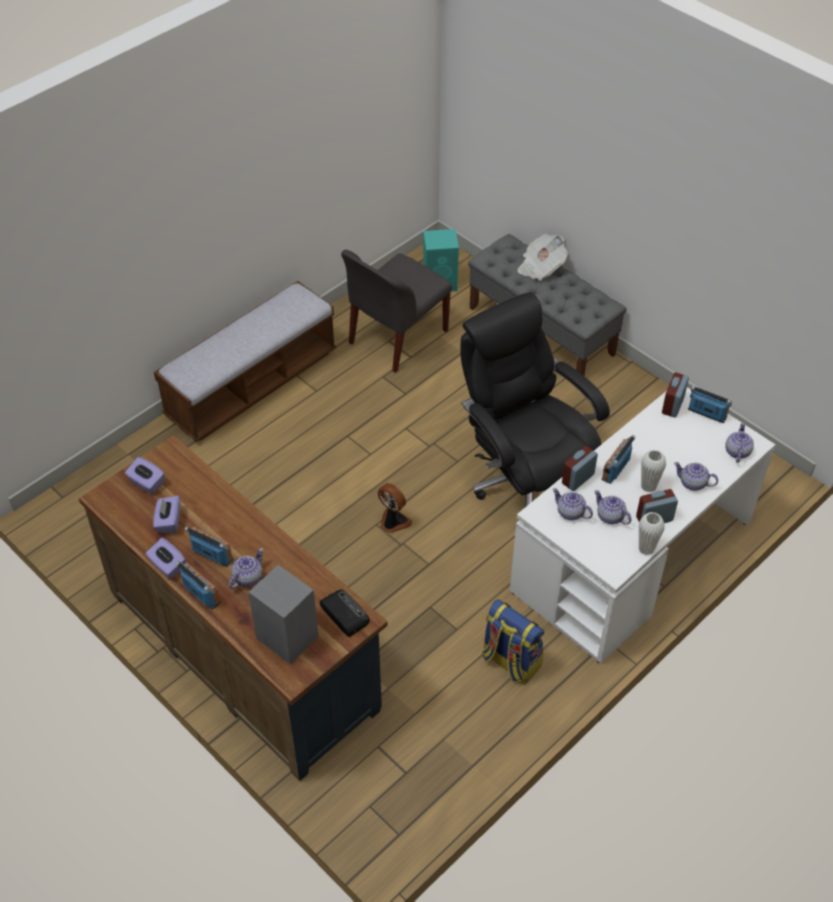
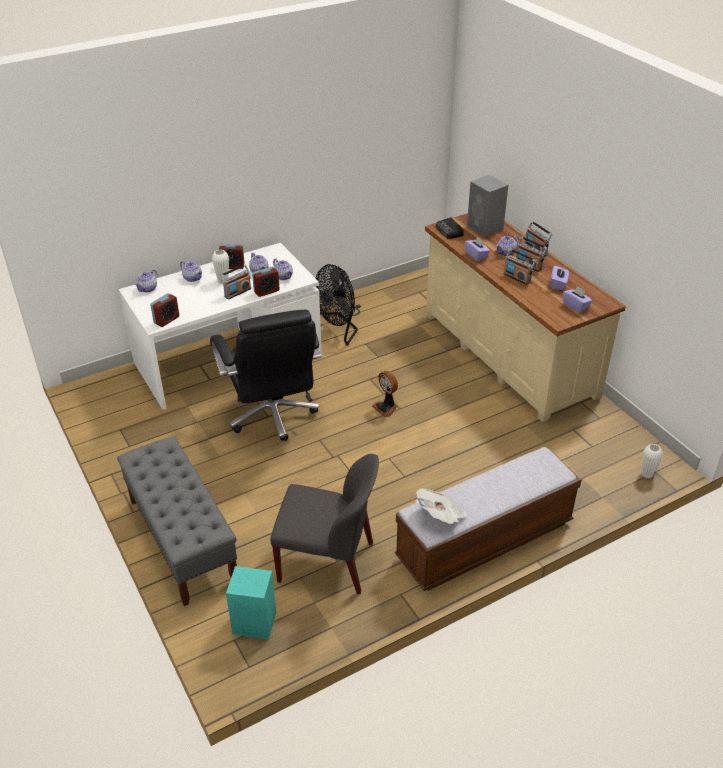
camera: 165 degrees left, 10 degrees down
blue dresser [79,435,388,781] -> beige dresser [425,213,626,422]
purple tissue box [146,538,186,579] -> purple tissue box moved to [464,236,490,261]
grey chair [341,250,452,373] -> grey chair turned 45 degrees clockwise [270,454,379,594]
backpack [482,599,544,685] -> black fan [316,264,361,346]
newspaper [517,234,568,281] -> newspaper moved to [415,488,467,524]
white vase [639,512,665,555] -> white vase moved to [641,444,663,478]
radio [688,386,732,423] -> radio moved to [504,249,536,285]

